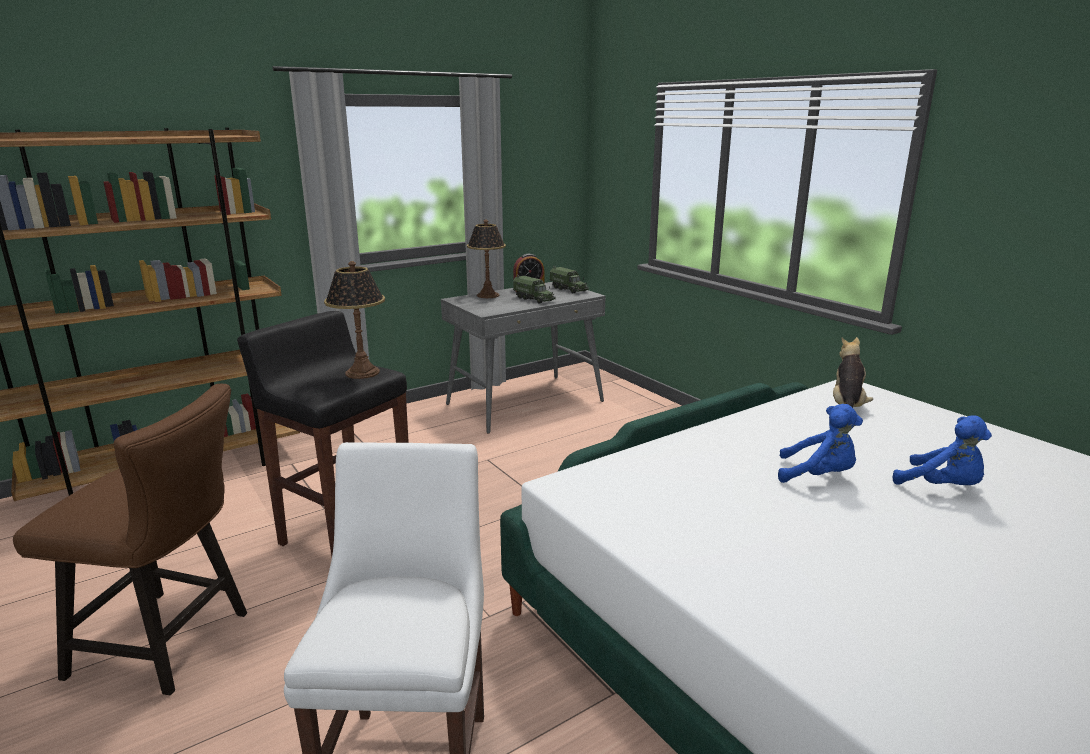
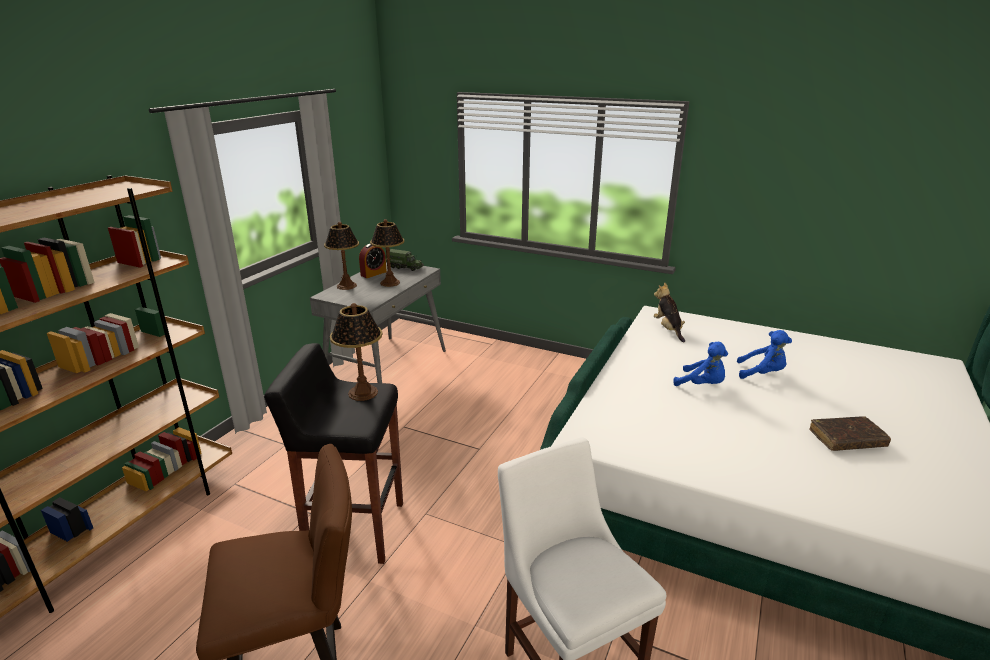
camera: 30 degrees left, 5 degrees up
toy truck [513,275,556,304] -> table lamp [370,219,404,287]
blue plush toy [778,404,863,483] -> blue plush toy turned 45 degrees clockwise [673,342,728,386]
none -> brown book [809,416,891,451]

